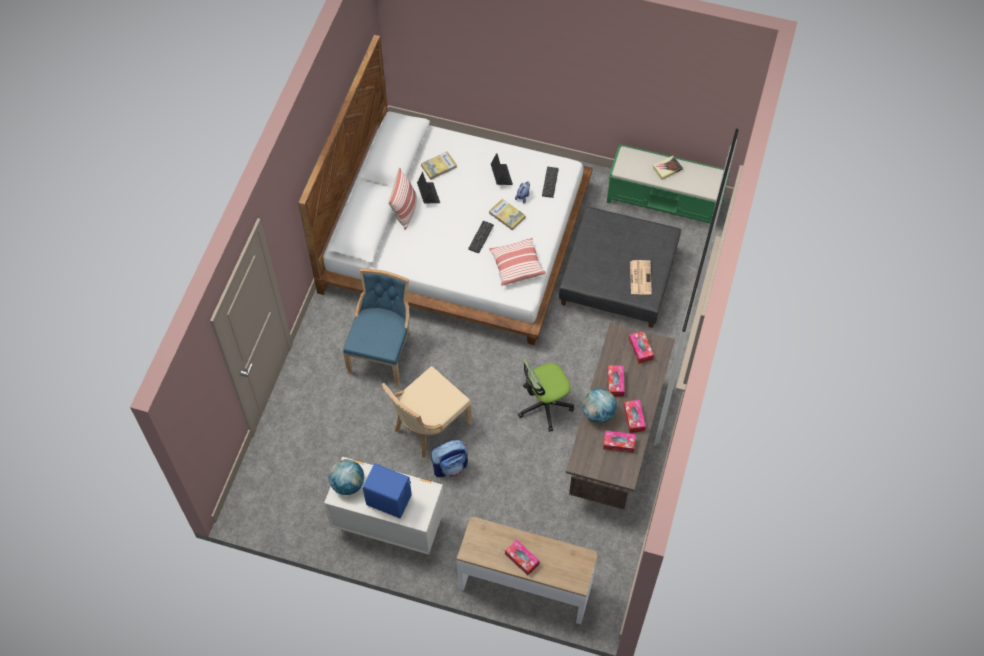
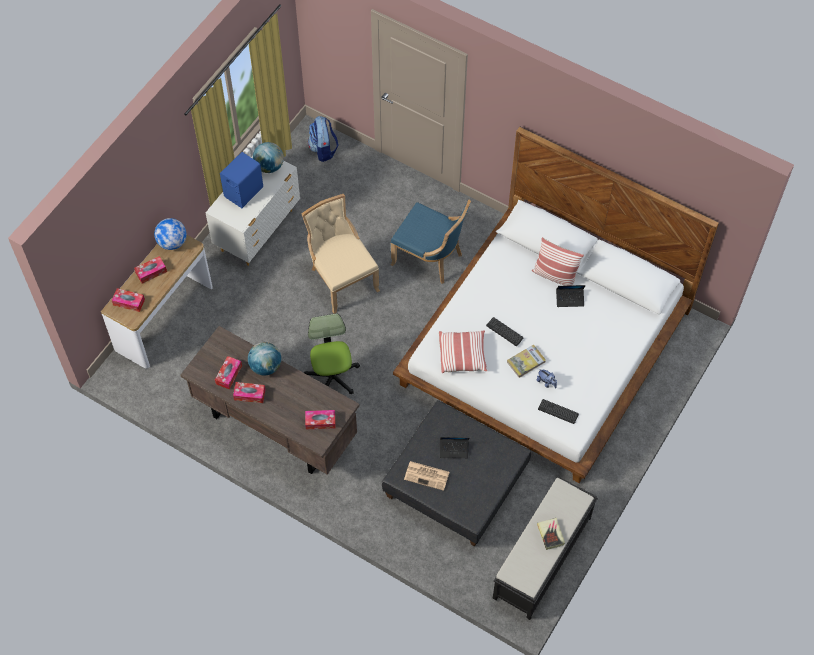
camera: 105 degrees right, 0 degrees up
book [421,151,457,180] -> none
backpack [431,440,468,477] -> backpack moved to [308,116,339,162]
laptop [491,153,513,185] -> laptop moved to [440,437,469,458]
green bench [607,144,730,224] -> black bench [493,477,598,620]
tissue box [607,365,625,396] -> tissue box moved to [112,288,145,312]
none -> globe [154,218,187,250]

